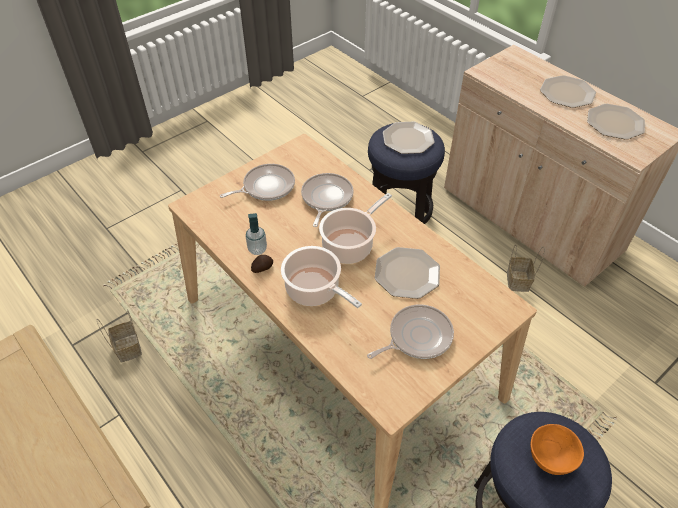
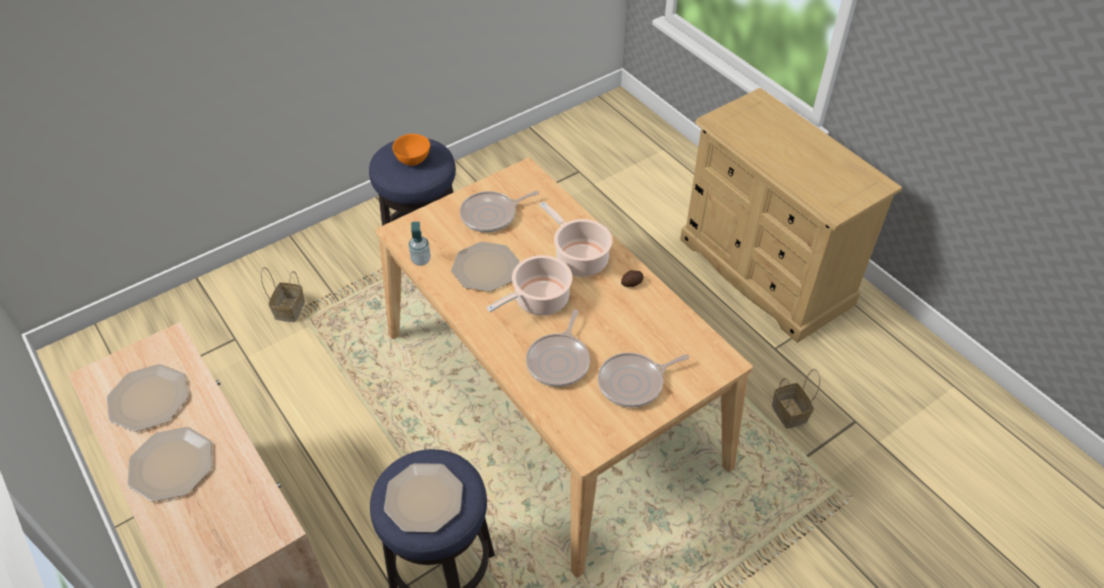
camera: 175 degrees left, 0 degrees up
soap dispenser [245,213,267,255] -> soap dispenser moved to [408,222,431,266]
basket [507,245,545,292] -> basket moved to [261,267,305,322]

